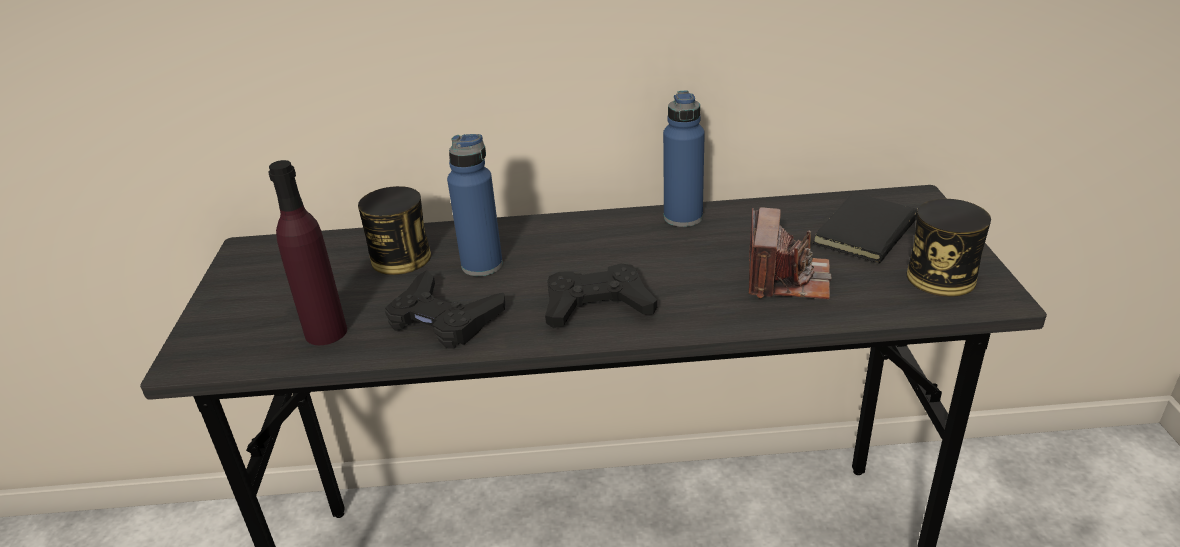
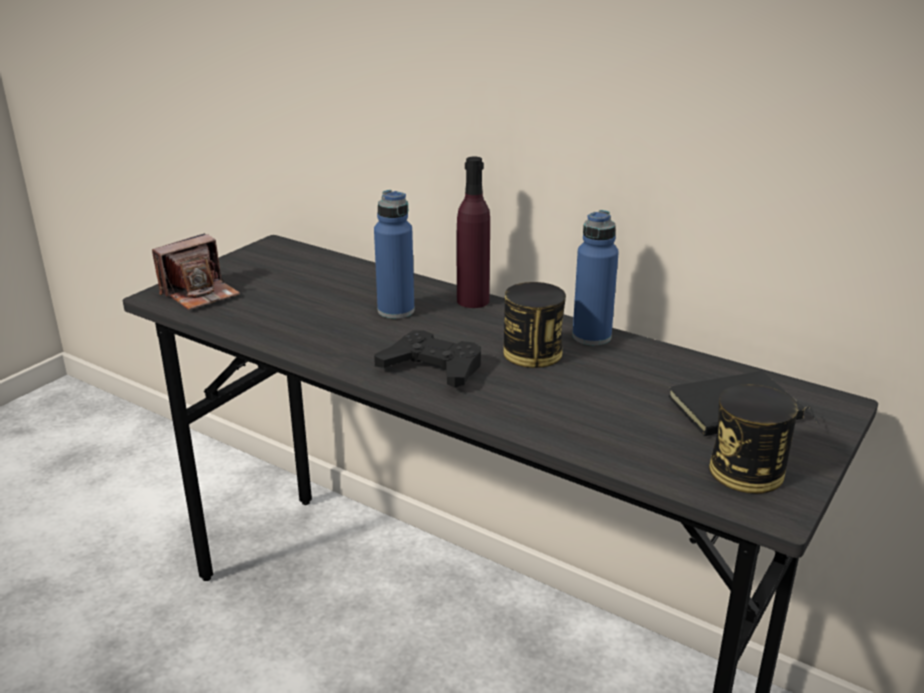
camera: 35 degrees right, 5 degrees down
purple bottle [269,160,347,345] -> purple bottle moved to [457,156,490,308]
can [358,186,431,275] -> can moved to [504,282,566,368]
black game controller [385,270,505,349] -> none
camera [749,207,832,299] -> camera moved to [152,233,240,310]

